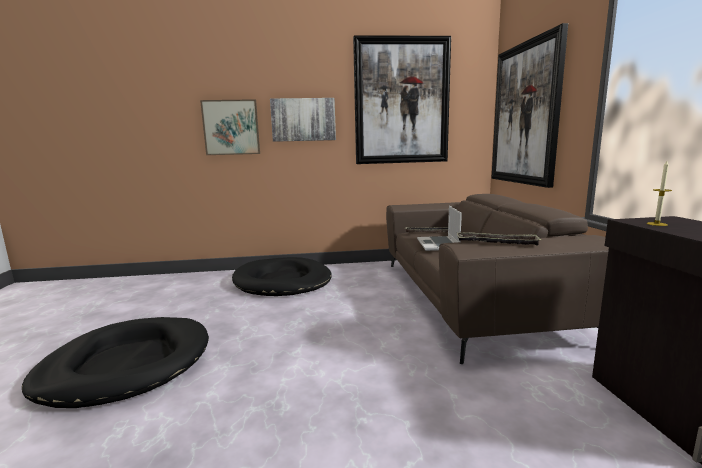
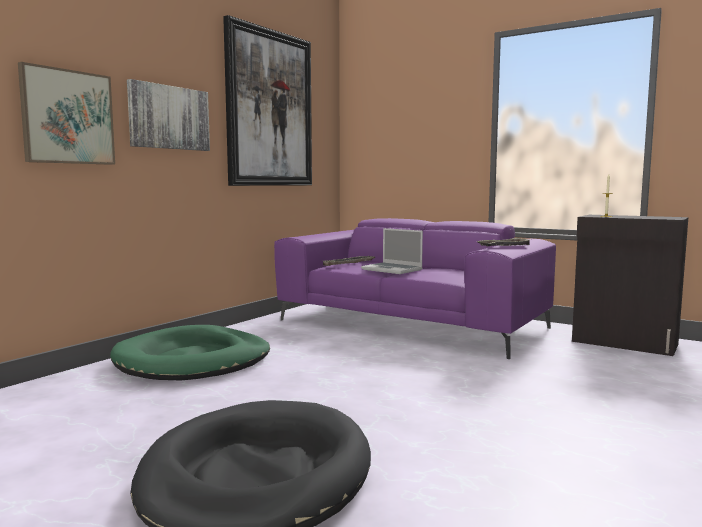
camera: 50 degrees left, 5 degrees down
black dog bed [232,257,332,296] -> green dog bed [110,325,270,380]
brown sofa [386,194,609,365] -> purple sofa [274,218,556,359]
picture [491,23,568,188] -> none

